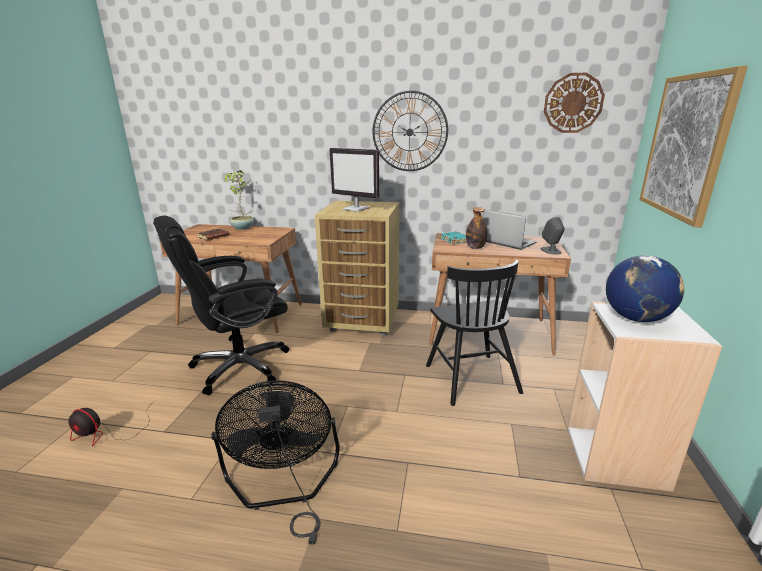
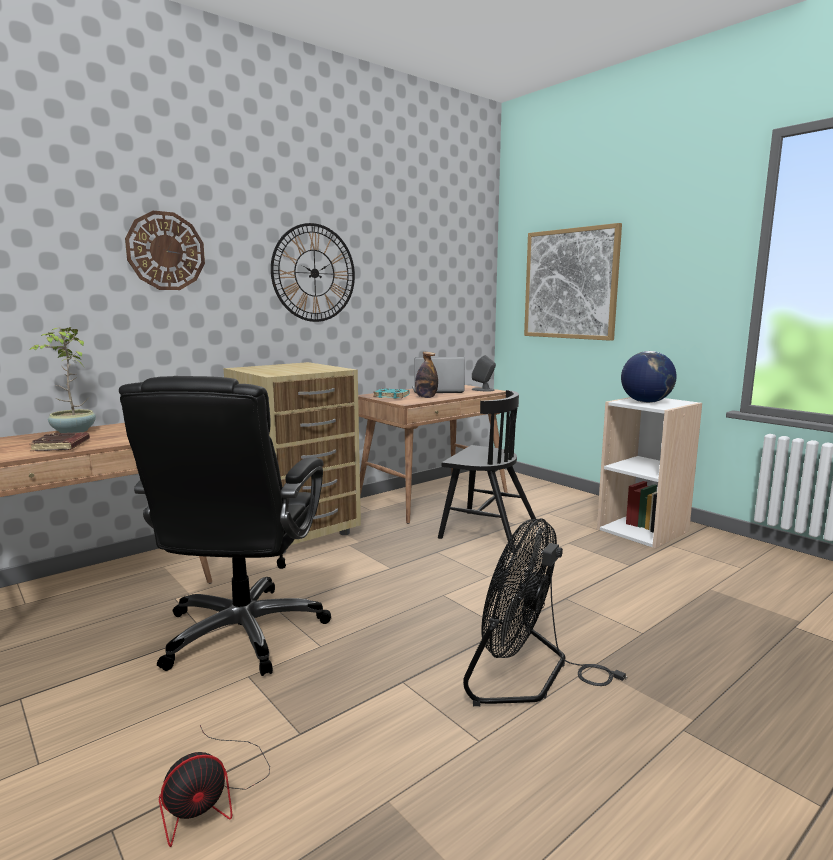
camera: 50 degrees left, 10 degrees down
monitor [330,148,379,212] -> none
wall clock [544,73,605,133] -> wall clock moved to [125,211,205,290]

